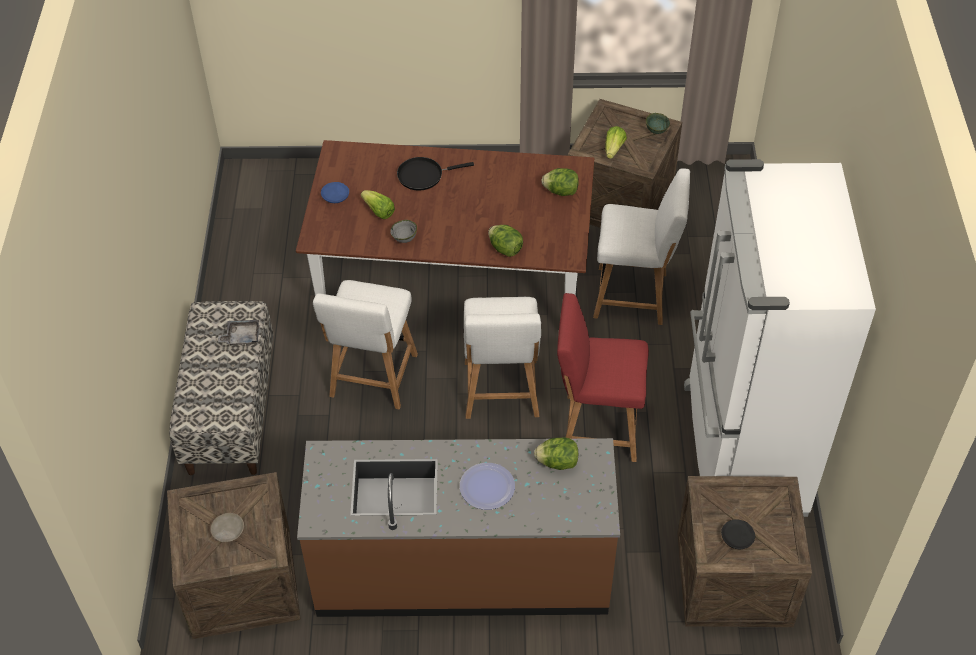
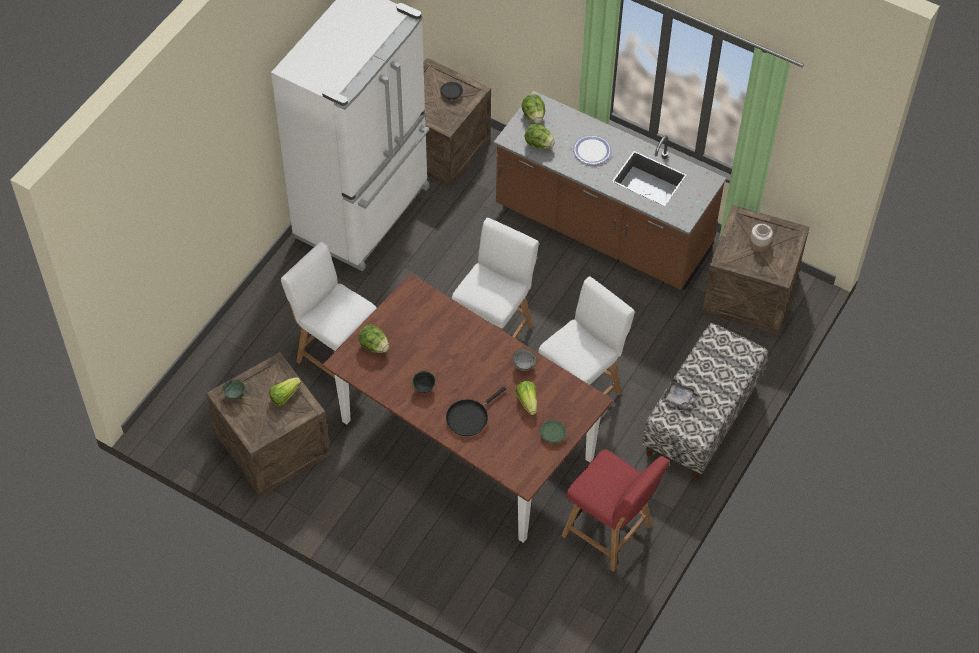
camera: 150 degrees left, 5 degrees up
beige plate [210,513,244,542] -> jar [750,224,773,252]
blue plate [321,182,349,203] -> green plate [540,420,566,443]
black frying pan [397,157,474,190] -> black frying pan turned 120 degrees clockwise [446,387,506,436]
lettuce [488,225,523,257] -> lettuce moved to [521,94,545,123]
red chair [557,293,649,462] -> red chair moved to [561,449,670,572]
none -> black bowl [412,371,436,393]

